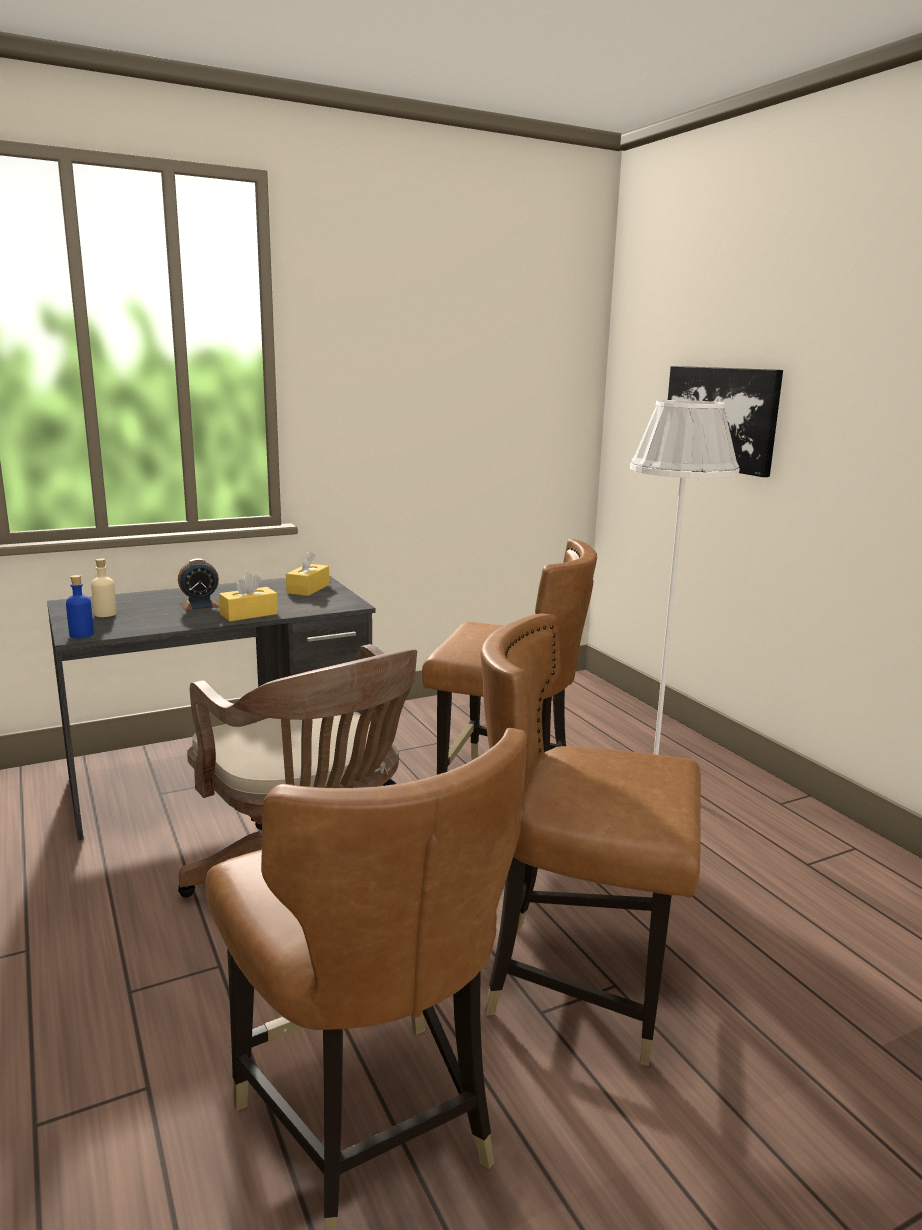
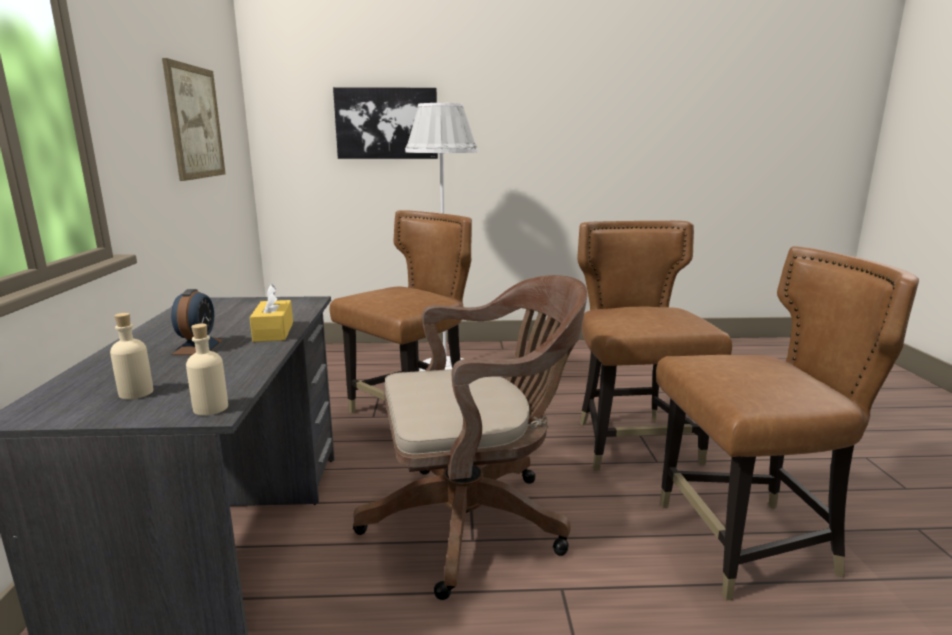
camera: 65 degrees left, 0 degrees up
blue bottle [66,575,94,638] -> beige bottle [186,324,228,416]
yellow tissue box [286,551,329,596] -> none
brown chair [480,613,701,1066] -> brown chair turned 135 degrees clockwise [577,221,732,471]
none -> picture [162,58,226,181]

